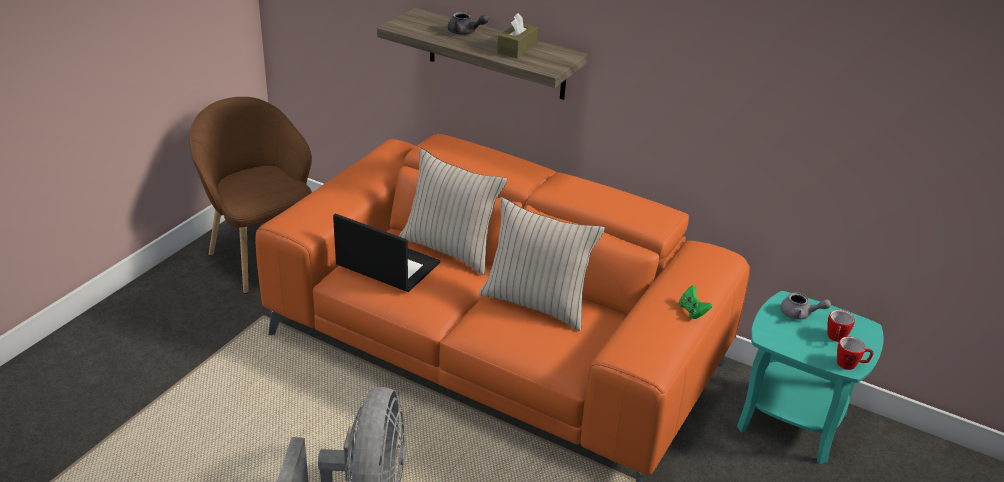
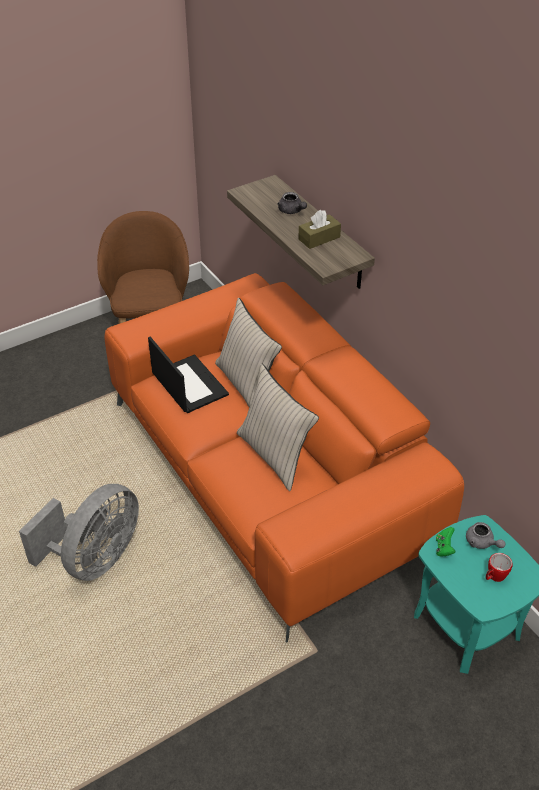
camera: 30 degrees right, 10 degrees up
green game controller [679,285,712,319] -> green game controller moved to [436,527,456,557]
mug [837,337,874,370] -> none

